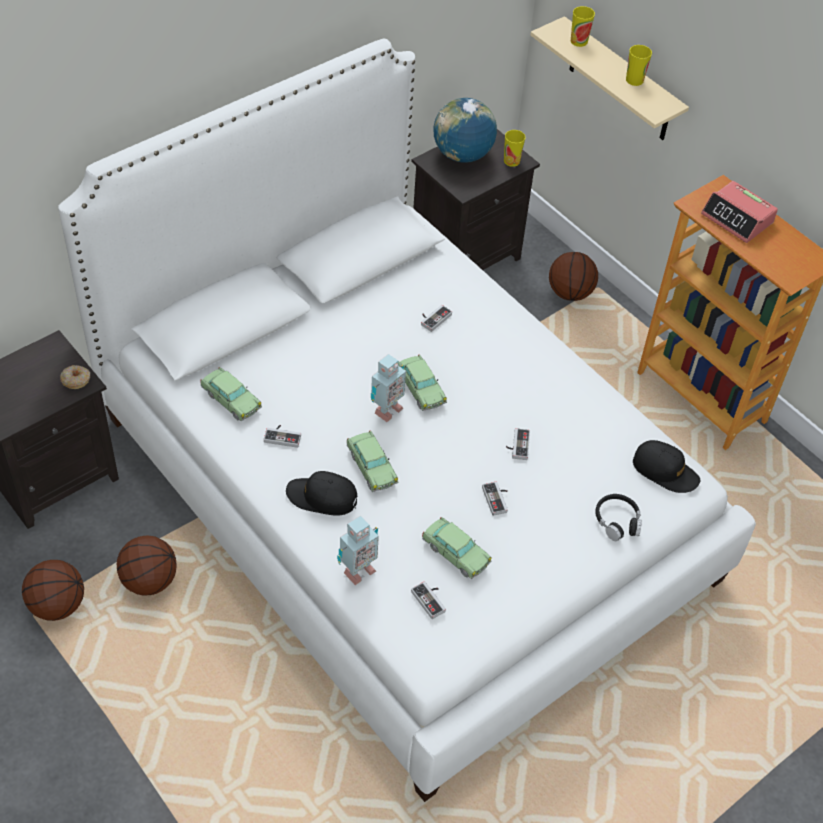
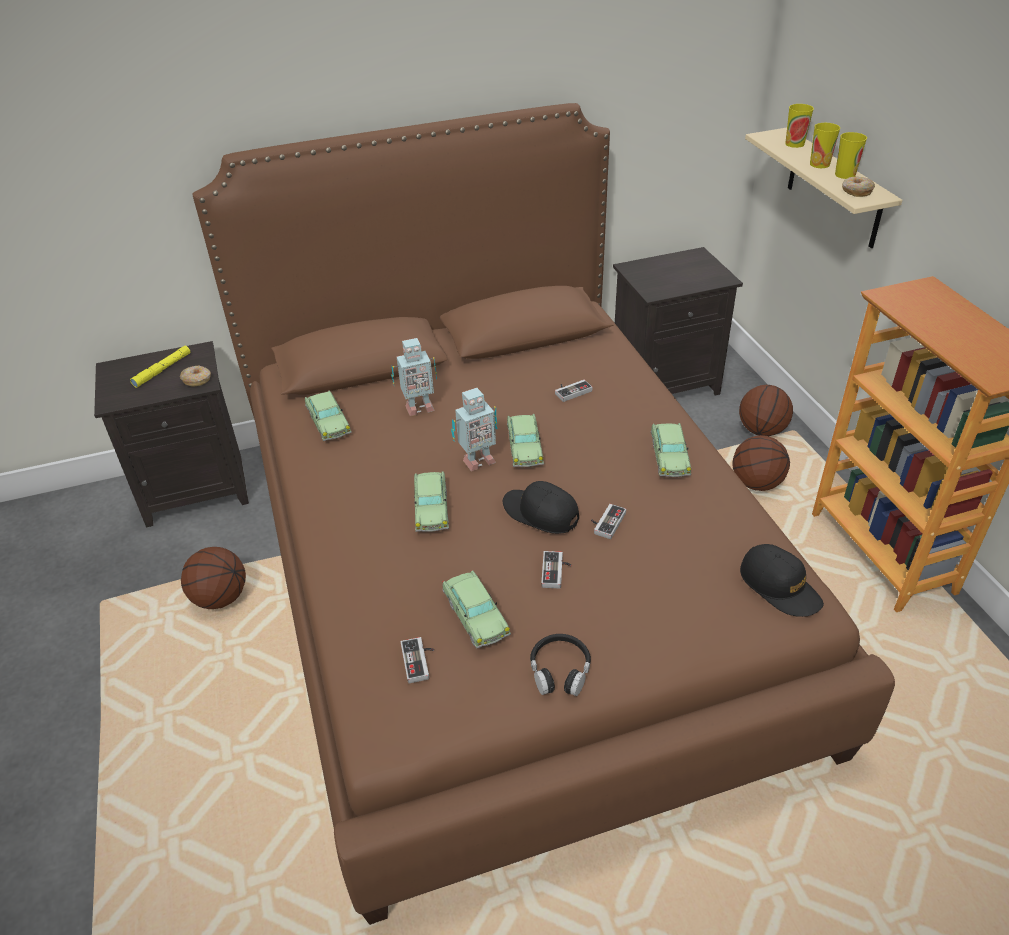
camera: 25 degrees right, 10 degrees down
basketball [22,560,84,621] -> basketball moved to [732,435,790,491]
white bed [58,39,756,802] -> brown bed [193,103,895,925]
game controller [264,425,301,448] -> none
black cap [286,471,357,516] -> black cap moved to [503,481,579,534]
toy robot [337,516,379,585] -> toy robot moved to [391,338,437,416]
globe [433,98,497,163] -> none
cup [504,130,526,167] -> cup moved to [810,123,840,168]
black headphones [595,494,642,541] -> black headphones moved to [530,634,591,696]
alarm clock [701,181,778,243] -> none
none -> yellow flashlight [130,346,190,388]
none -> toy car [651,423,691,477]
none -> donut [842,177,875,197]

